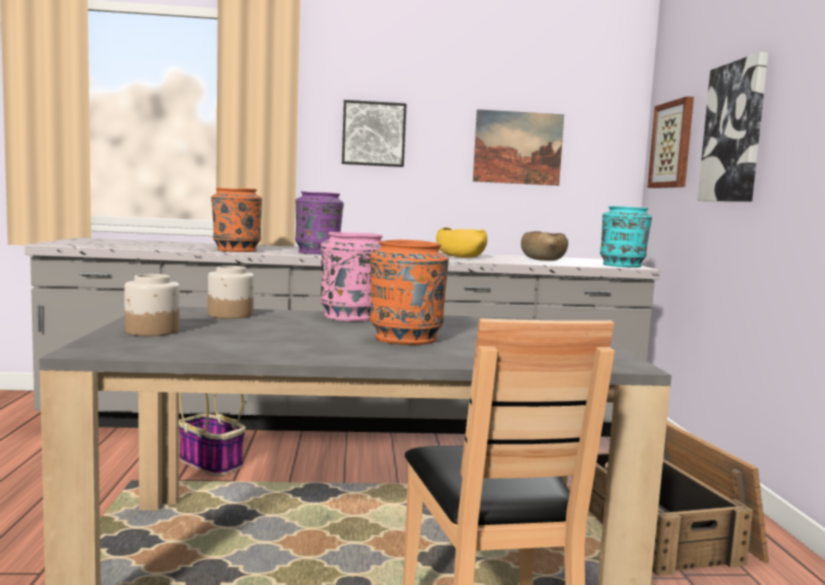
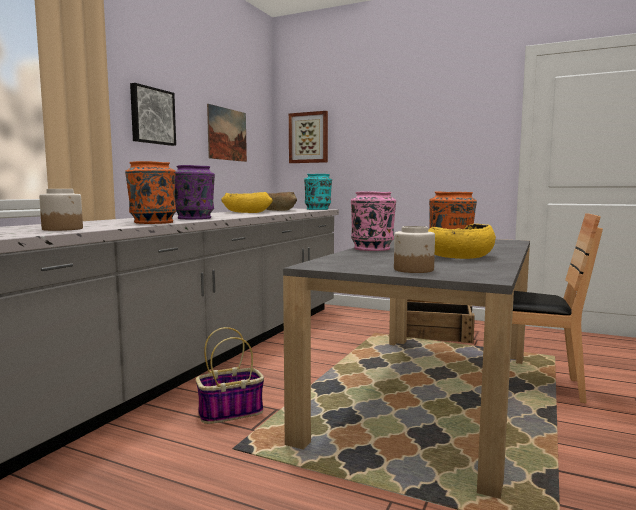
camera: 60 degrees left, 0 degrees up
jar [208,266,254,319] -> jar moved to [39,189,83,231]
picture [697,52,768,202] -> none
none -> yellow bowl [428,224,496,259]

